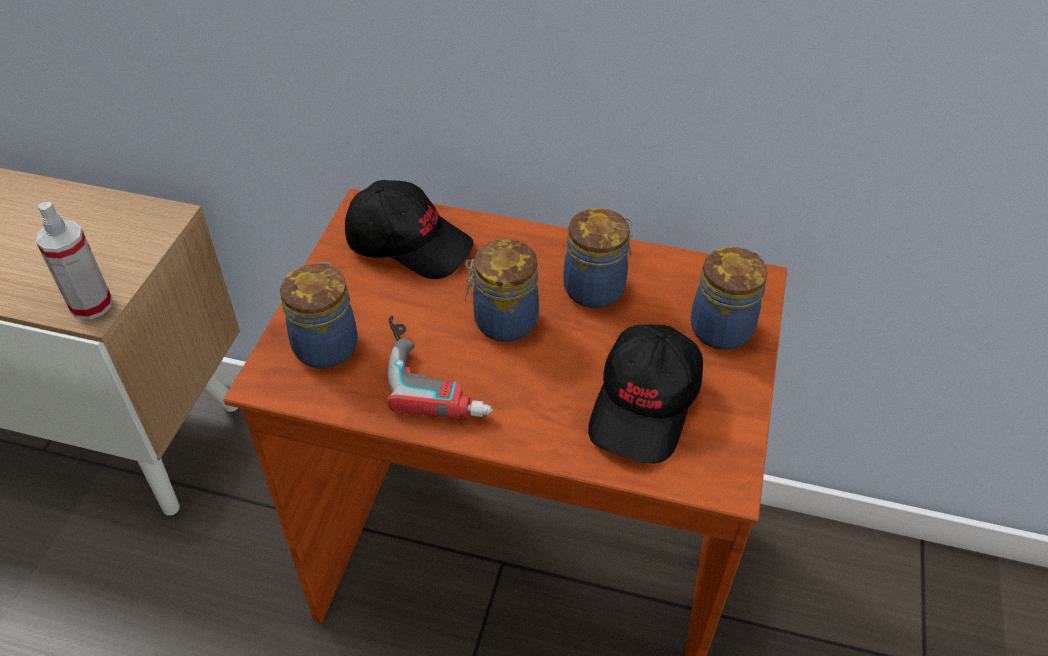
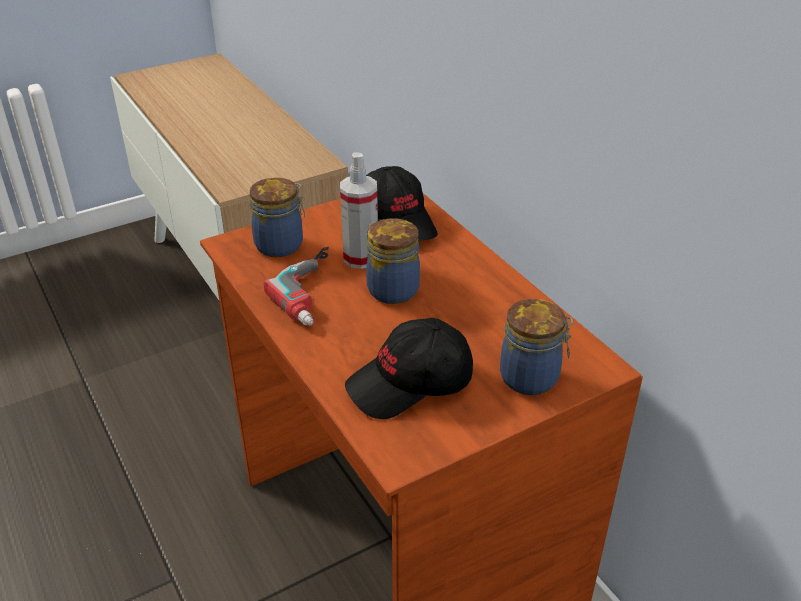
camera: 45 degrees right, 10 degrees down
spray bottle [36,202,112,320] -> spray bottle moved to [340,152,378,269]
jar [563,208,633,308] -> none

